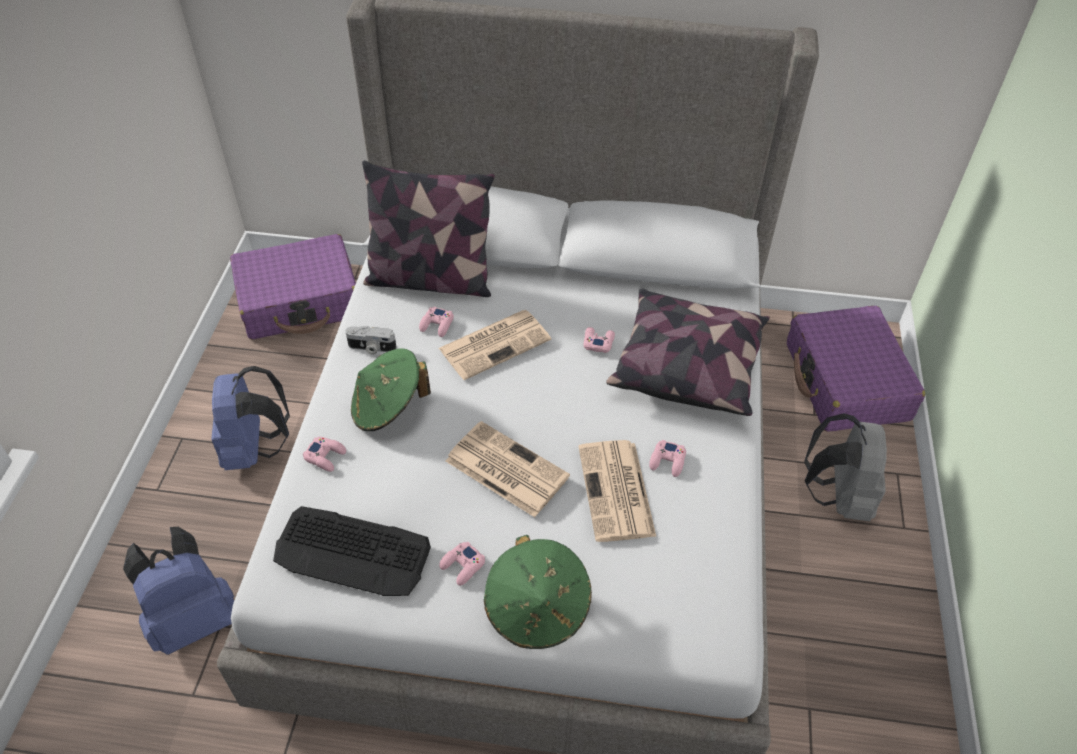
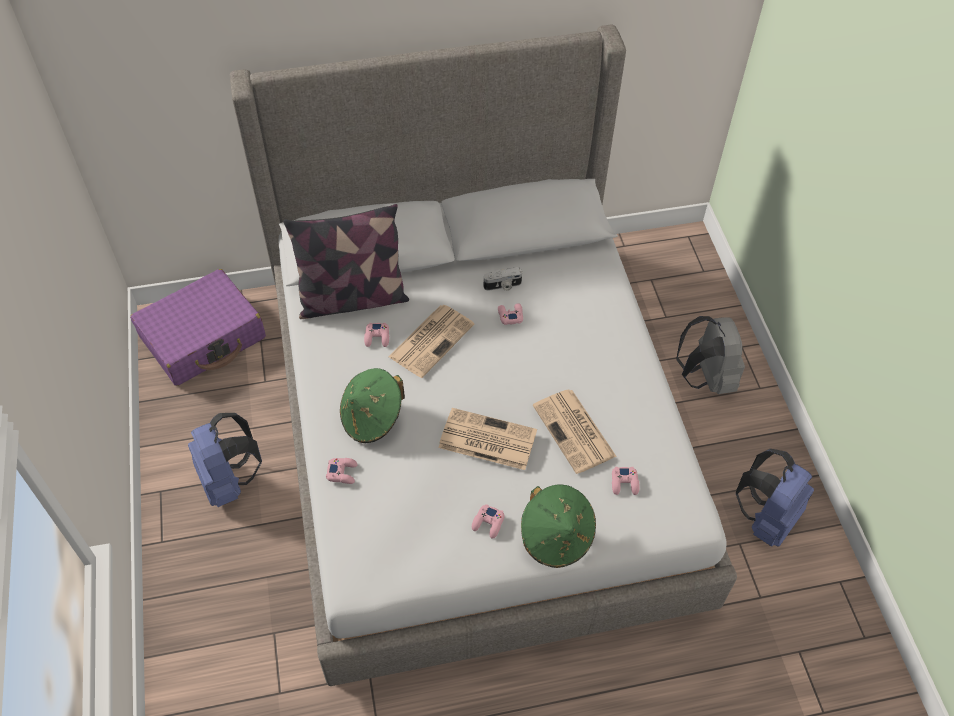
camera: 20 degrees left, 5 degrees up
blue backpack [123,527,234,655] -> blue backpack moved to [736,449,814,547]
keyboard [273,506,431,596] -> none
camera [345,326,397,355] -> camera moved to [484,267,522,291]
pillow [606,289,770,416] -> none
pink game controller [649,440,686,477] -> pink game controller moved to [612,467,640,495]
purple suitcase [787,306,925,432] -> none

